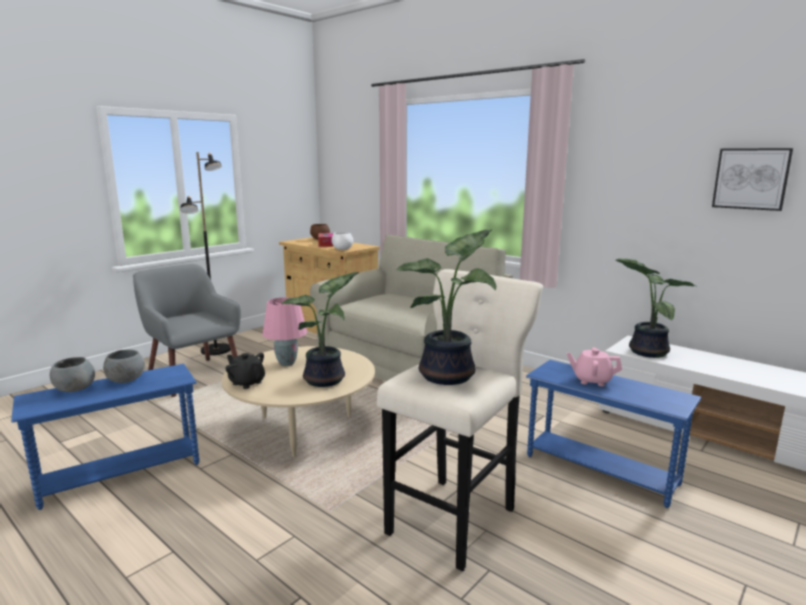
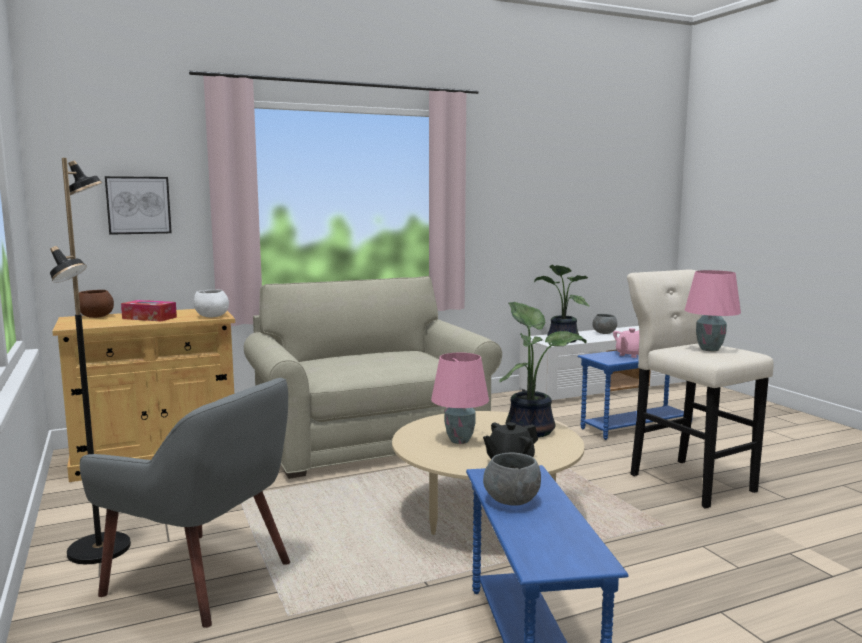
camera: 65 degrees left, 5 degrees down
grey bowl [50,357,95,392] -> grey bowl moved to [592,314,617,334]
grey armchair [133,264,241,397] -> grey armchair turned 135 degrees counterclockwise [80,378,290,628]
potted plant [396,229,496,385] -> pink table lamp [685,270,741,351]
picture [712,148,793,211] -> picture moved to [105,176,172,235]

